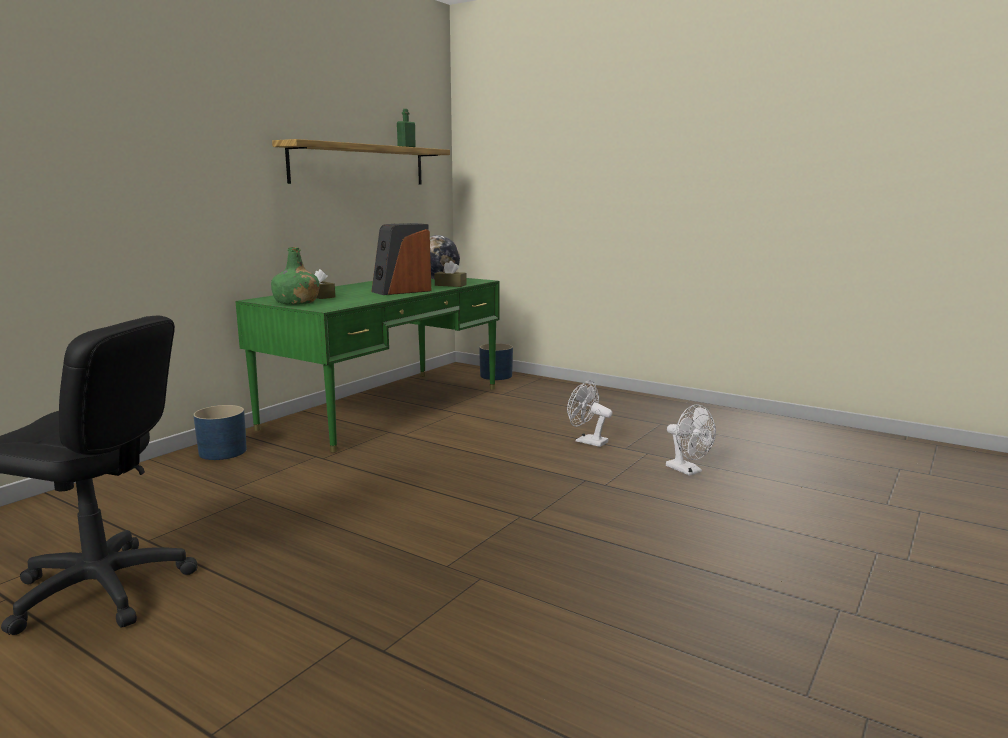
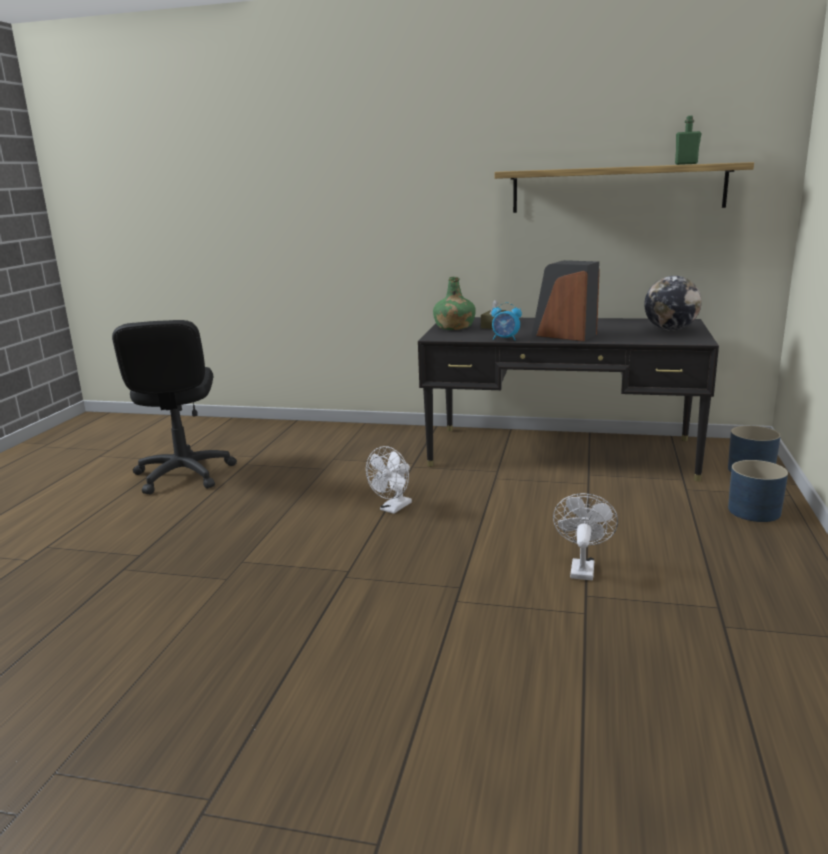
camera: 70 degrees right, 5 degrees up
blue planter [193,405,247,460] -> blue planter moved to [728,460,788,522]
green desk [235,278,499,453] -> black desk [418,317,719,481]
brown tissue box [434,261,467,287] -> none
white fan [666,404,716,476] -> white fan moved to [366,446,412,514]
none -> alarm clock [491,302,522,340]

